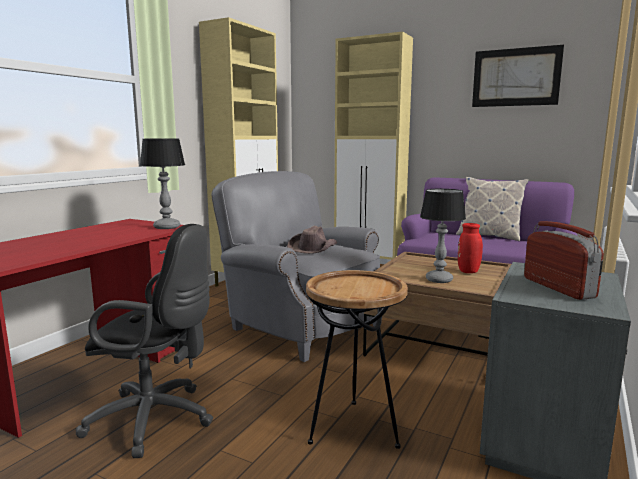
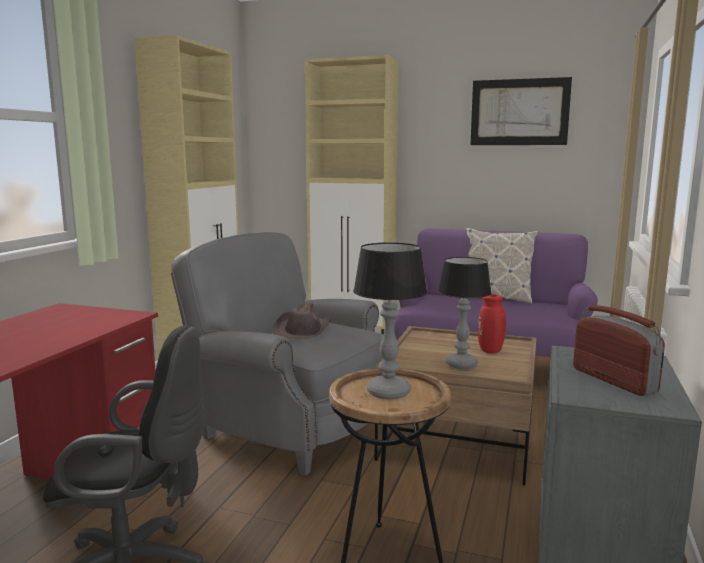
camera: 10 degrees left, 0 degrees up
table lamp [140,139,185,229] -> table lamp moved to [353,242,427,400]

